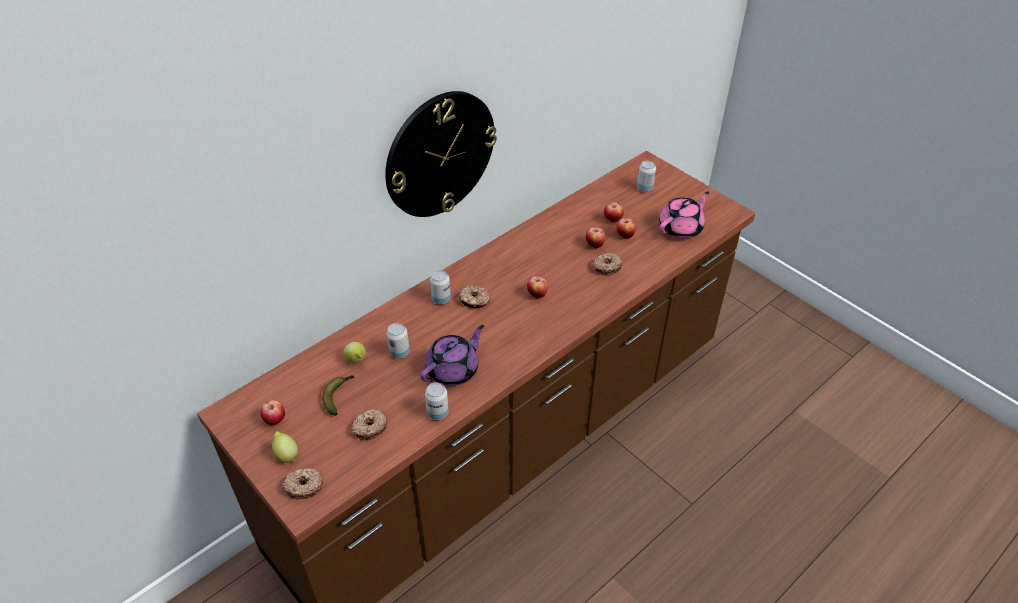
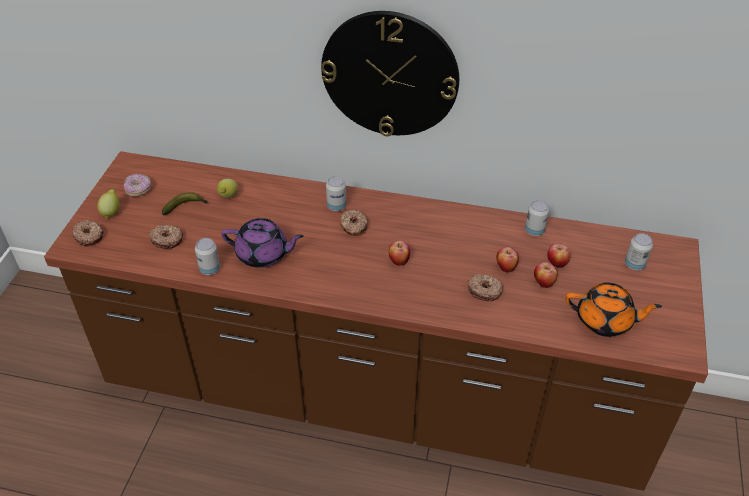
camera: 55 degrees right, 0 degrees up
apple [261,400,285,426] -> donut [124,174,151,197]
can [386,323,410,359] -> can moved to [525,200,549,236]
pink teapot [659,191,709,239] -> orange teapot [565,282,662,337]

